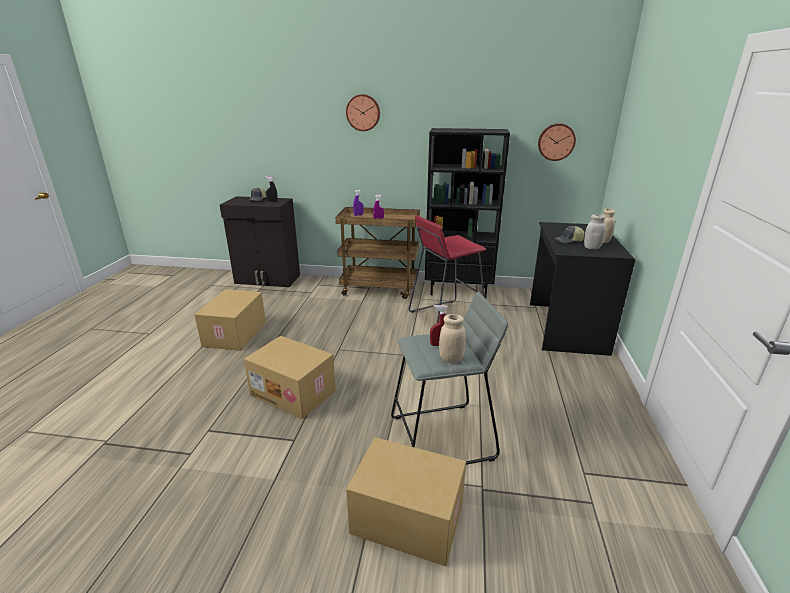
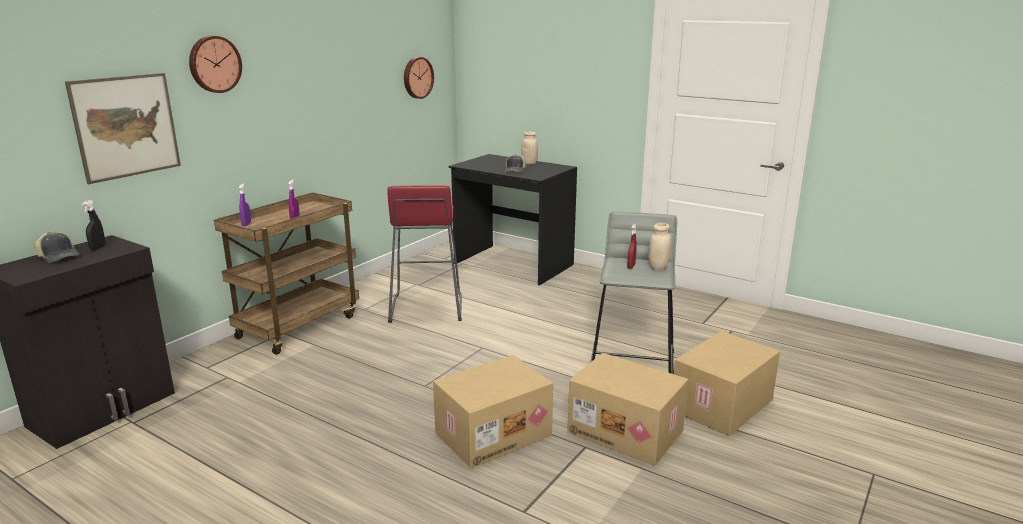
camera: 65 degrees left, 5 degrees down
cardboard box [194,289,266,351] -> cardboard box moved to [567,353,688,466]
black bookcase [425,128,510,298] -> none
white jar [584,214,606,250] -> none
none -> picture [65,73,181,184]

